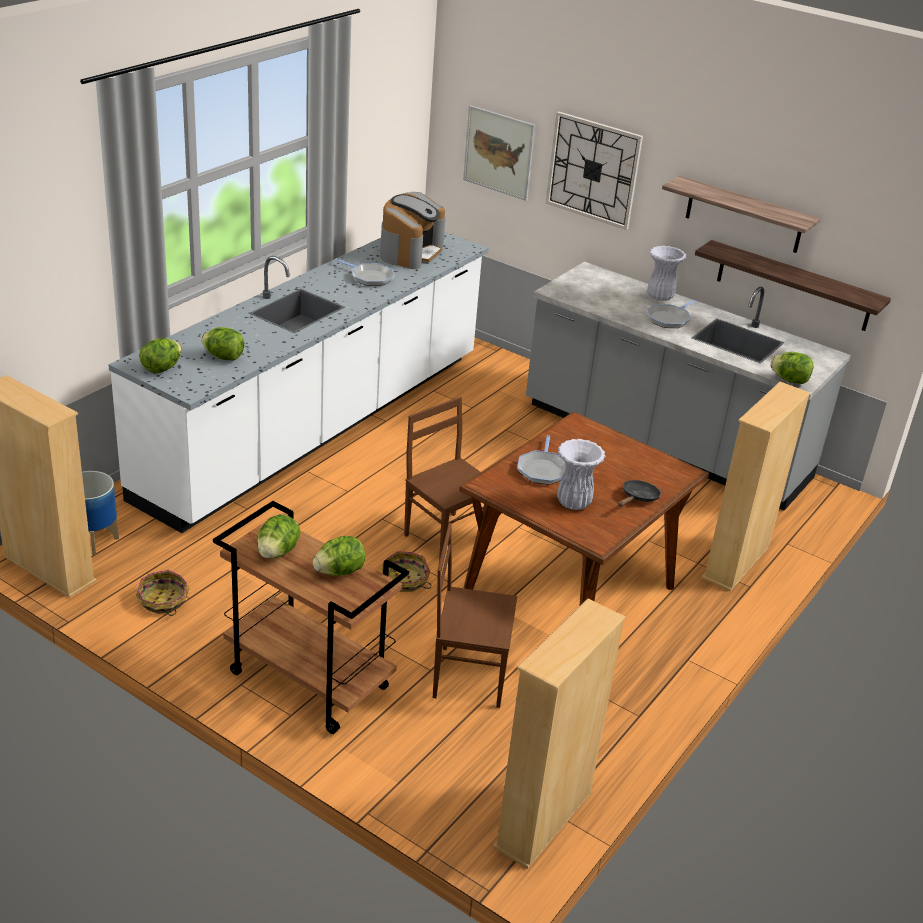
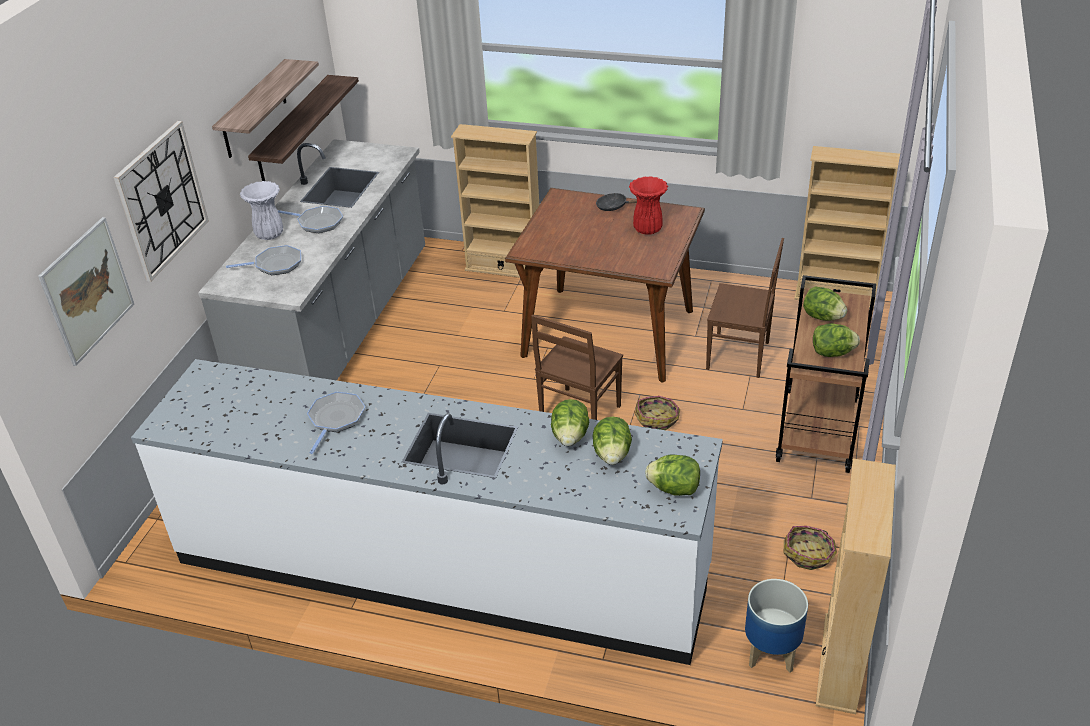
camera: 105 degrees left, 5 degrees up
coffee machine [380,192,446,269] -> none
brown chair [433,523,517,708] -> brown chair turned 60 degrees counterclockwise [706,238,784,378]
frying pan [517,435,565,485] -> frying pan moved to [226,245,301,275]
white vase [557,439,606,510] -> red vase [629,176,668,235]
lettuce [770,352,813,384] -> lettuce moved to [551,399,589,446]

